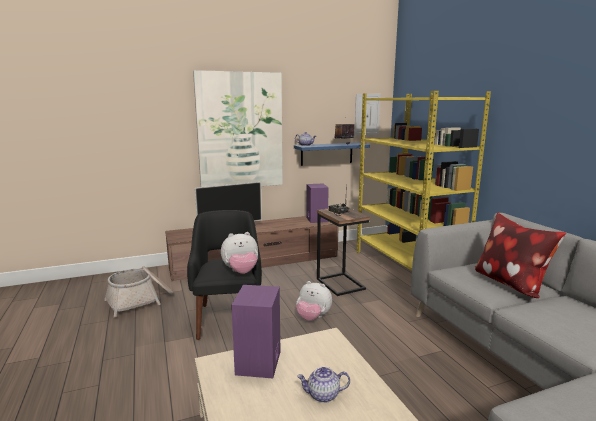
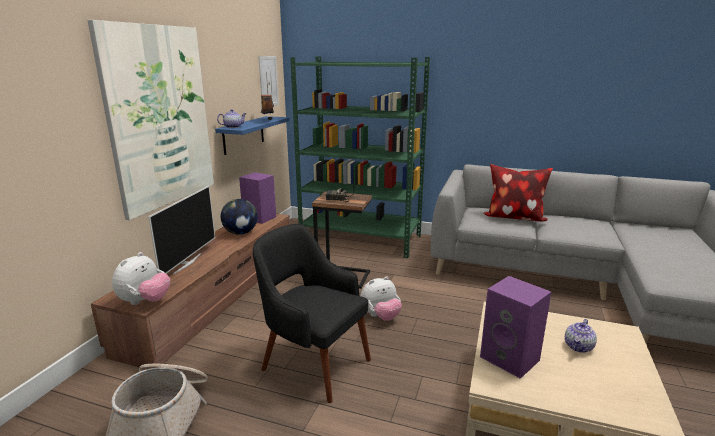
camera: 50 degrees left, 5 degrees up
plush toy [221,232,258,274] -> plush toy moved to [112,252,170,305]
yellow bookcase [357,91,491,271] -> green bookcase [290,57,430,258]
none -> globe [221,199,258,235]

